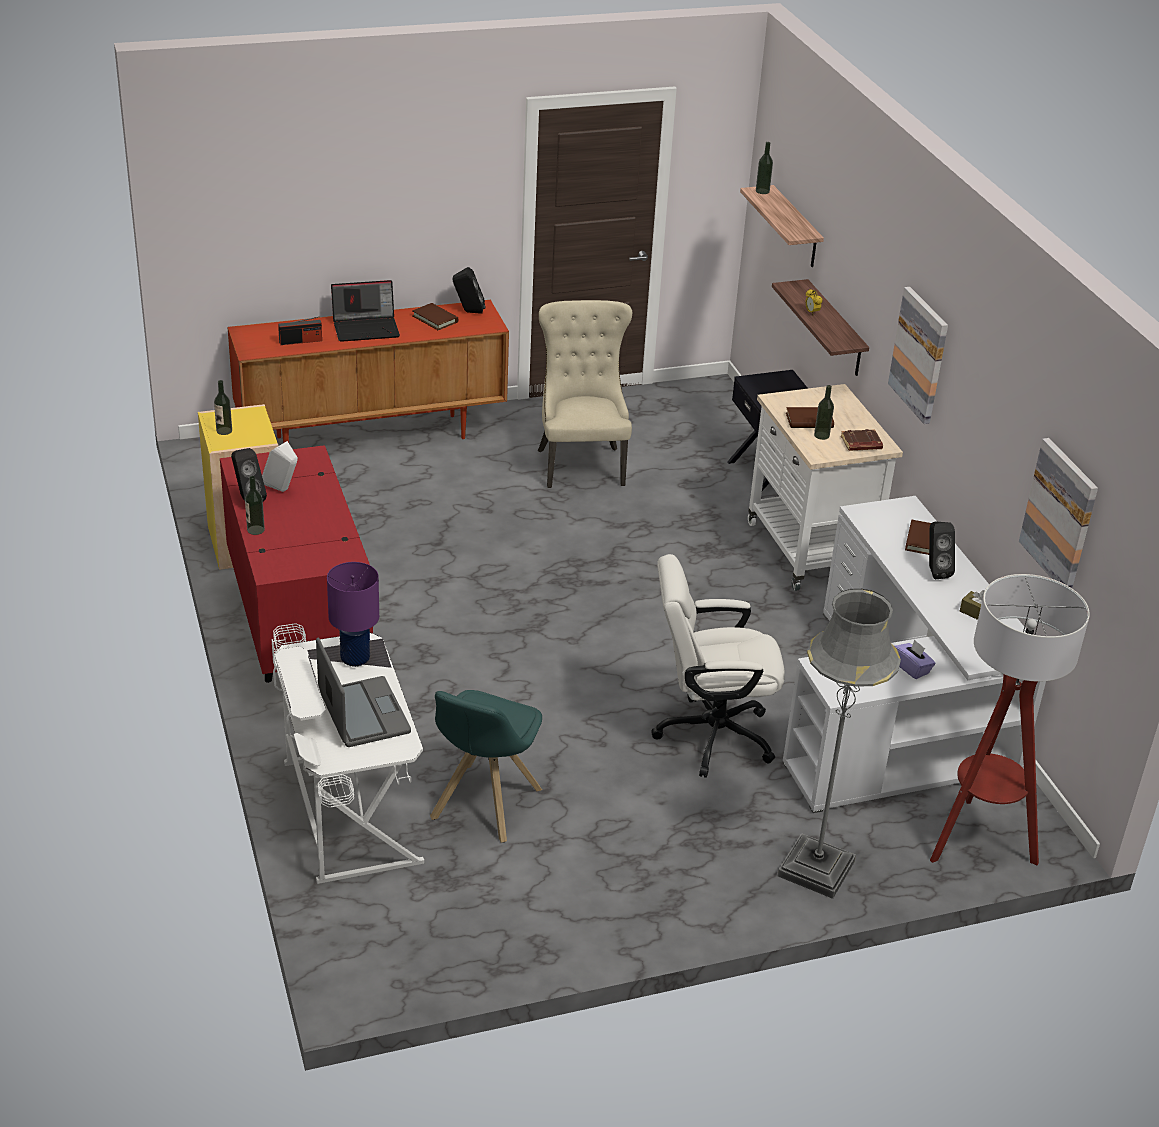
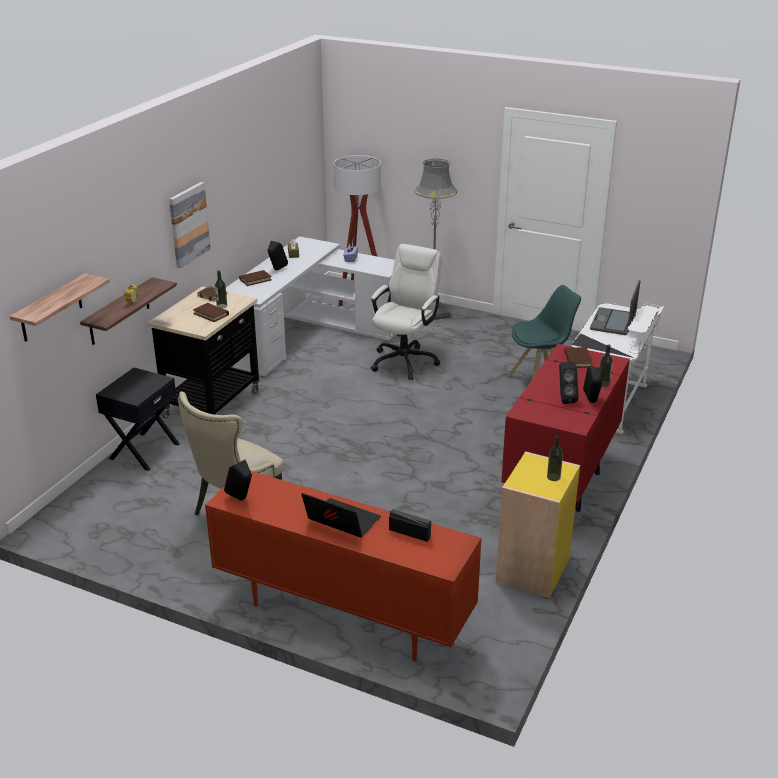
camera: 135 degrees left, 5 degrees down
white speaker [262,441,298,492] -> black speaker [559,361,579,404]
purple table lamp [327,562,379,667] -> none
brown book [412,303,459,330] -> brown book moved to [564,347,593,368]
white office chair [651,554,785,778] -> white office chair turned 105 degrees counterclockwise [371,244,442,380]
white cart [748,384,903,591] -> black cart [147,286,259,419]
bottle [756,142,773,194] -> none
picture [1019,438,1098,588] -> none

